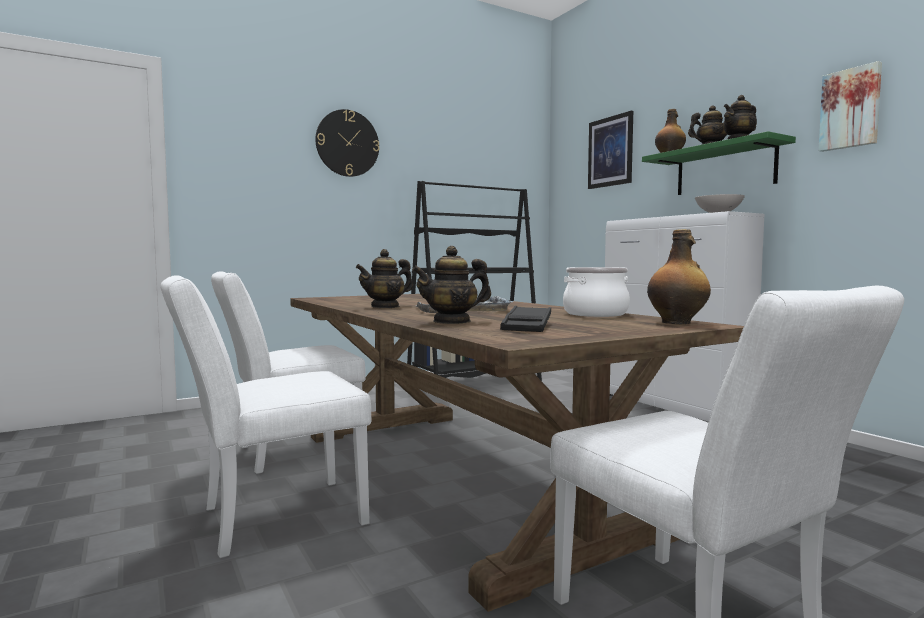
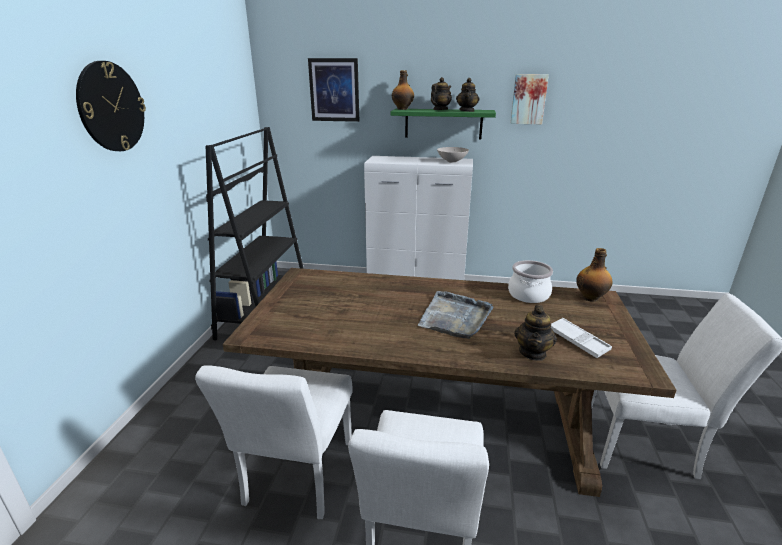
camera: 50 degrees left, 20 degrees up
teapot [356,249,413,308] -> none
black tray [500,306,551,332] -> white tray [551,318,612,358]

